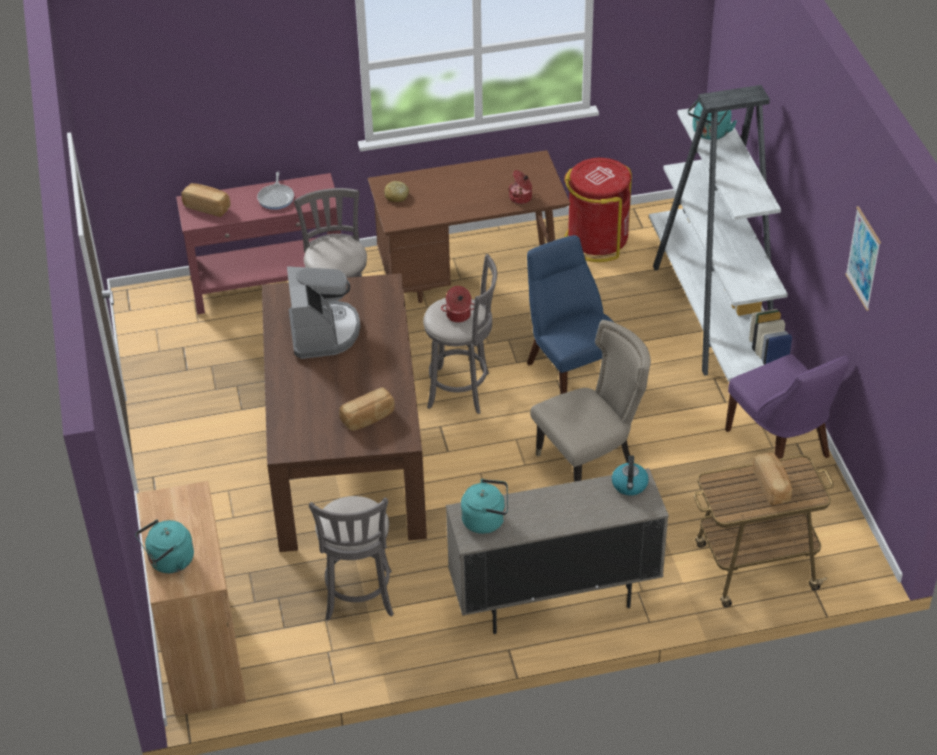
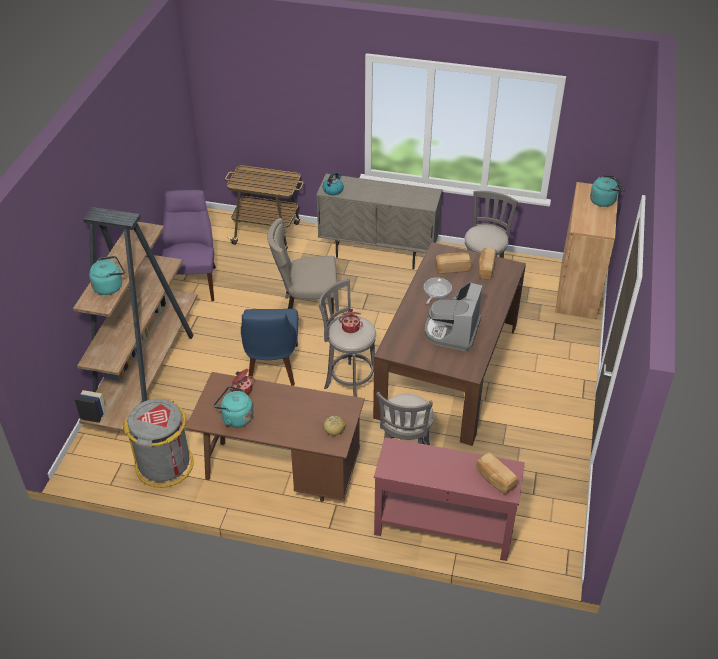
camera: 155 degrees left, 0 degrees up
frying pan [257,172,294,210] -> frying pan moved to [424,278,452,304]
turquoise kettle [461,479,508,534] -> turquoise kettle moved to [214,386,253,428]
red trash can [564,158,632,262] -> grey trash can [123,398,194,488]
white bookcase [649,85,792,382] -> brown bookcase [73,207,198,432]
bread [753,453,792,506] -> bread moved to [478,248,496,280]
picture [845,206,881,311] -> none

